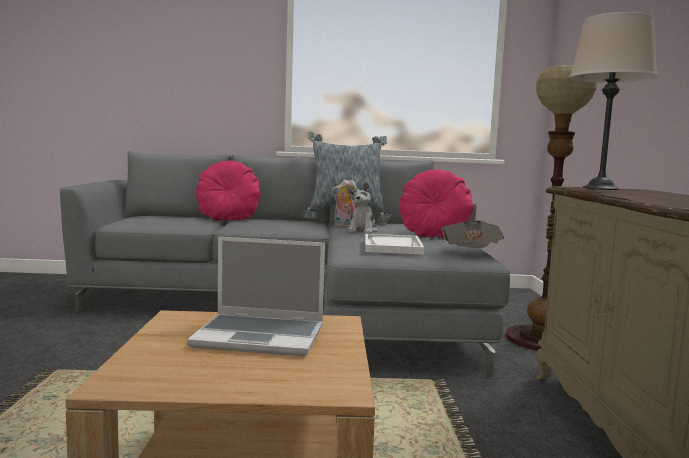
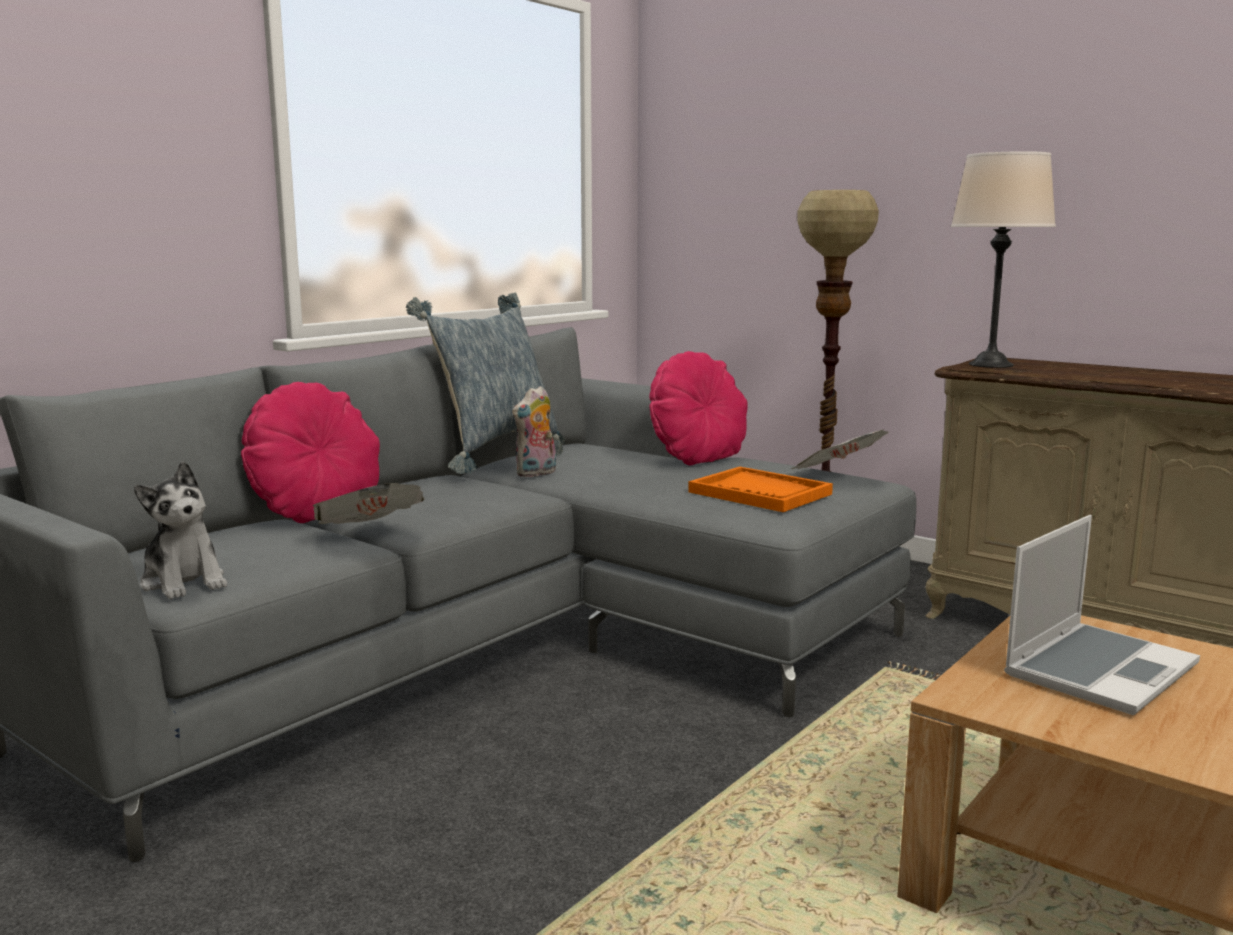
camera: 50 degrees left, 5 degrees up
plush toy [347,182,378,234] -> plush toy moved to [134,461,227,599]
white tray [365,234,424,255] -> orange tray [688,467,833,512]
none -> newspaper [313,483,425,524]

